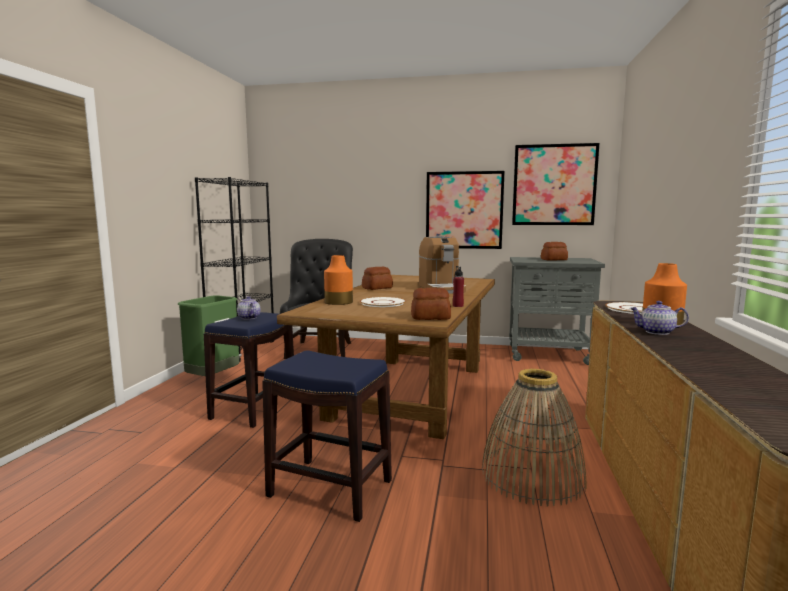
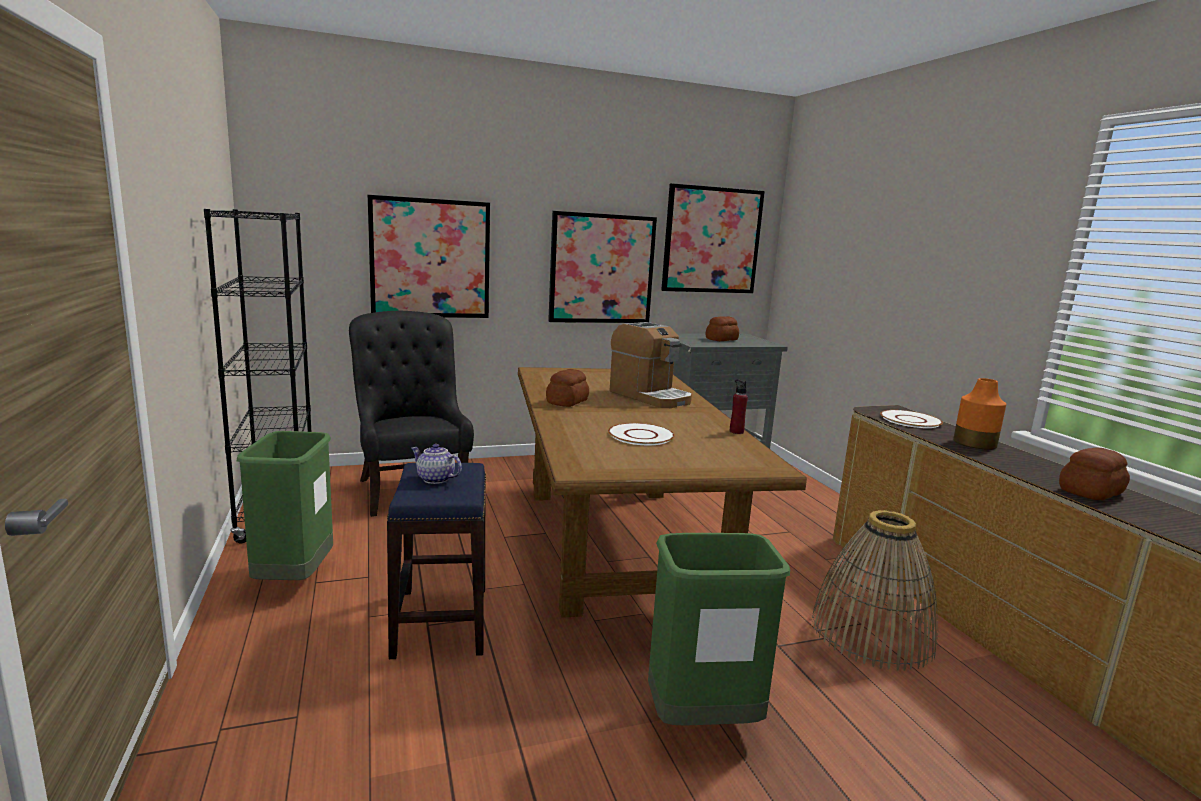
camera: 30 degrees left, 5 degrees up
stool [262,350,392,522] -> green trash can [648,533,790,725]
orange vase [324,255,353,305] -> none
bread [411,288,451,320] -> bread moved to [1059,448,1130,500]
teapot [630,301,689,335] -> none
none -> picture [368,195,490,318]

